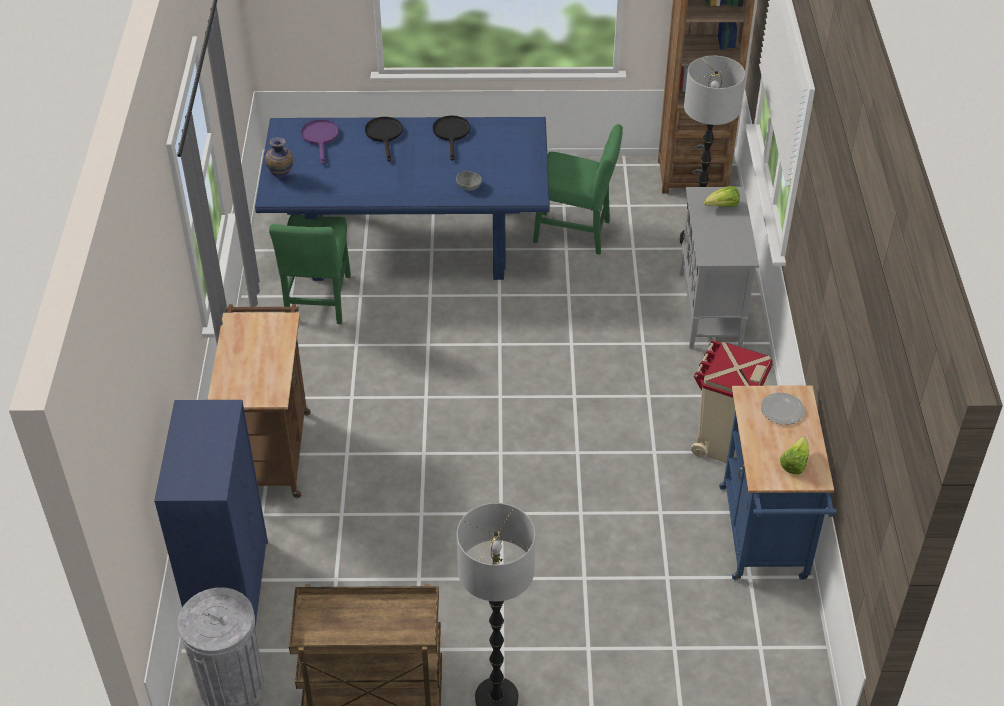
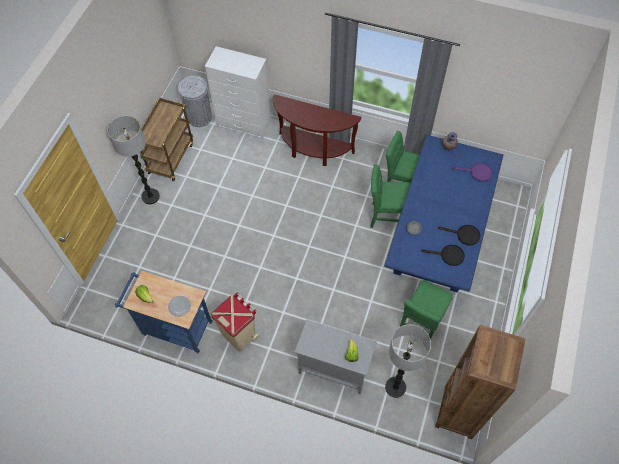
camera: 110 degrees right, 15 degrees up
blue dresser [154,400,268,627] -> white dresser [205,46,271,140]
brown cart [208,304,311,498] -> brown console table [273,94,362,166]
black frying pan [365,117,403,162] -> black frying pan moved to [421,245,465,266]
none -> green chair [370,164,411,228]

